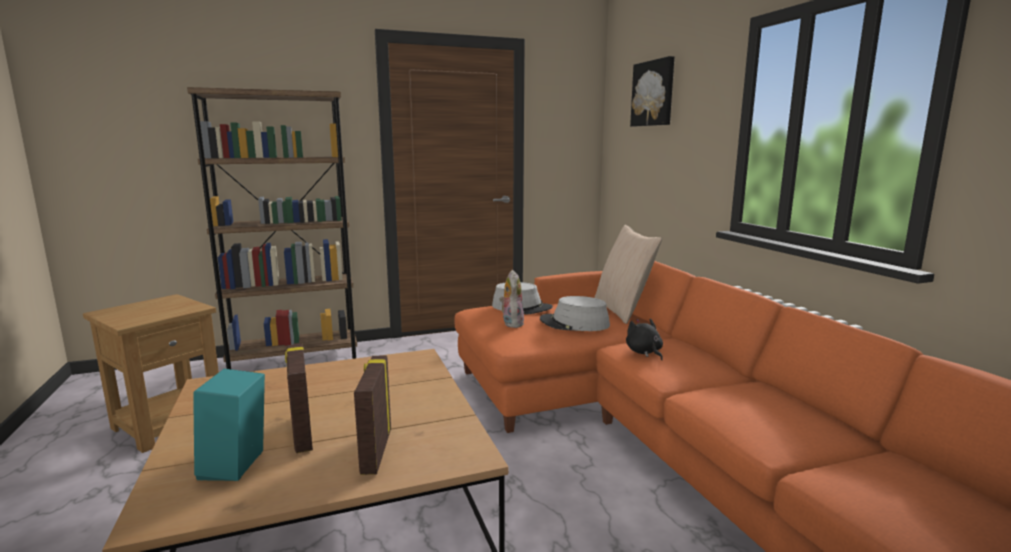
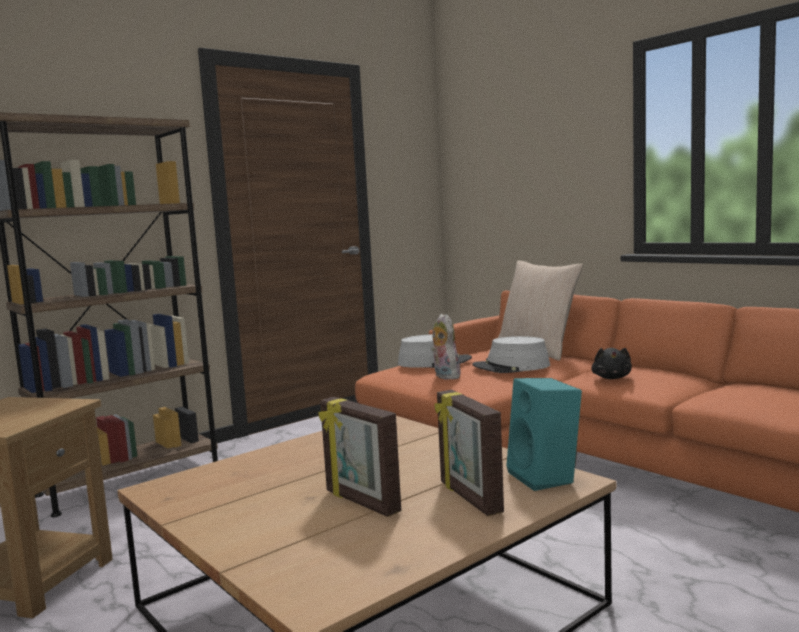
camera: 20 degrees left, 5 degrees down
turquoise speaker [193,369,265,481] -> turquoise speaker moved to [506,378,582,491]
black plush toy [626,318,663,360] -> black plush toy turned 135 degrees counterclockwise [591,348,632,379]
picture [630,56,674,126] -> none

